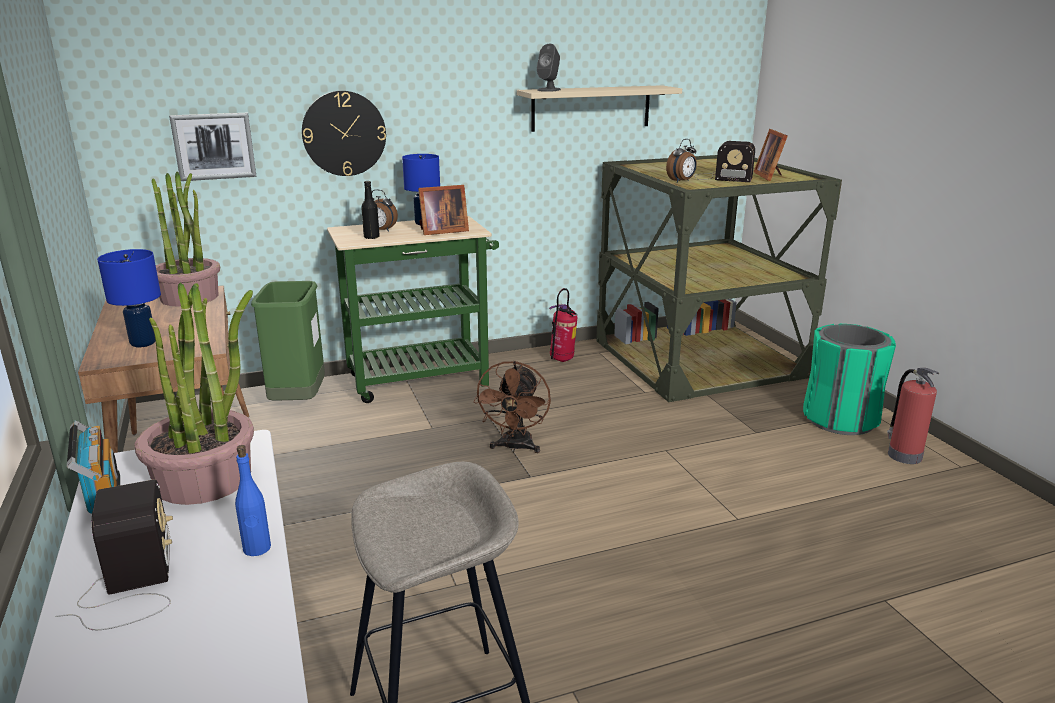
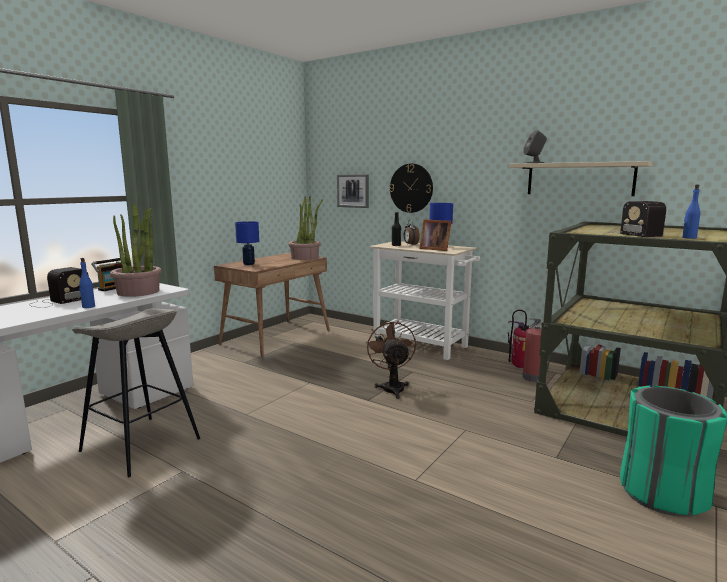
camera: 55 degrees right, 10 degrees down
green trash can [251,281,325,401] -> none
green cart [327,216,499,403] -> white cart [370,241,480,360]
brown fan [474,361,551,453] -> brown fan turned 105 degrees clockwise [366,321,416,399]
alarm clock [666,139,697,182] -> none
picture frame [754,129,788,181] -> blue bottle [682,185,700,239]
fire extinguisher [887,368,939,464] -> fire extinguisher moved to [522,318,542,382]

